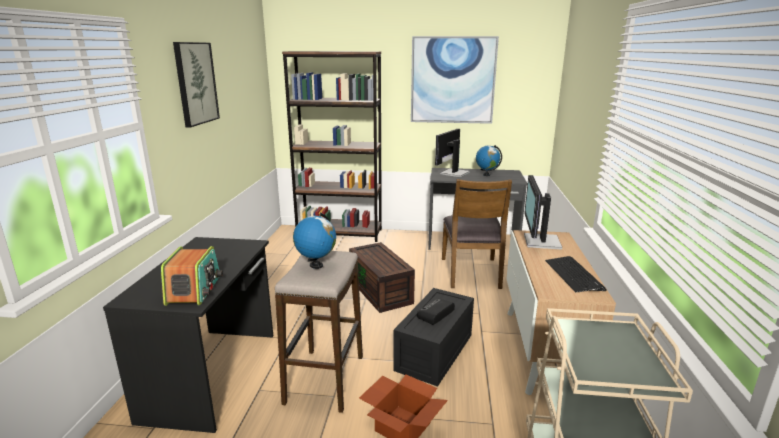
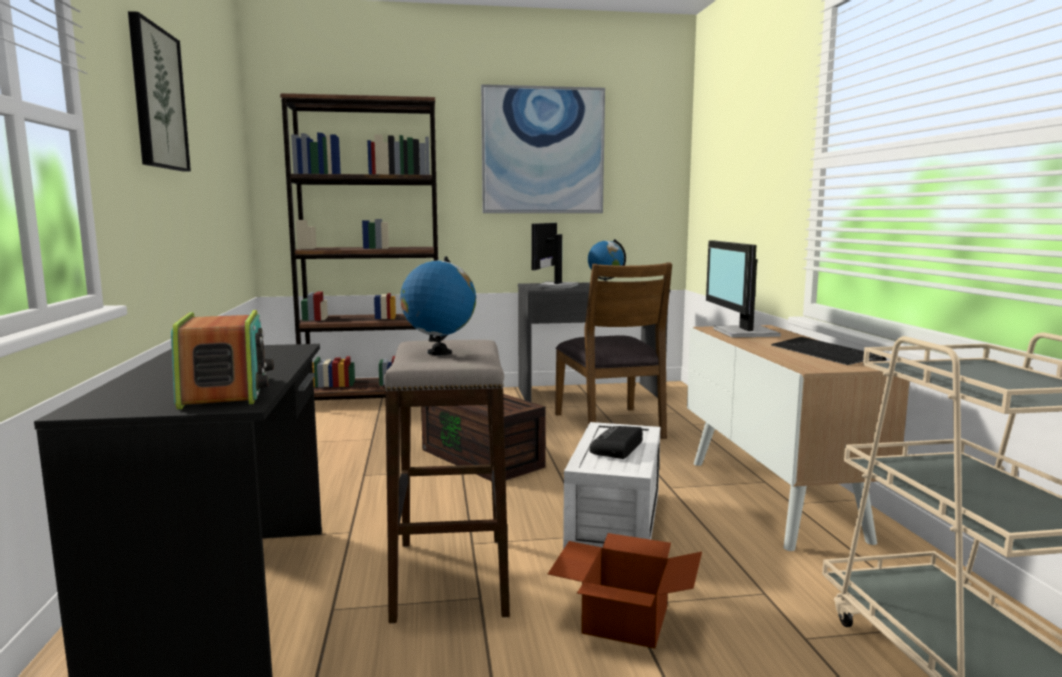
camera: 15 degrees left, 10 degrees down
black storage box [393,288,474,387] -> white storage box [563,422,660,549]

